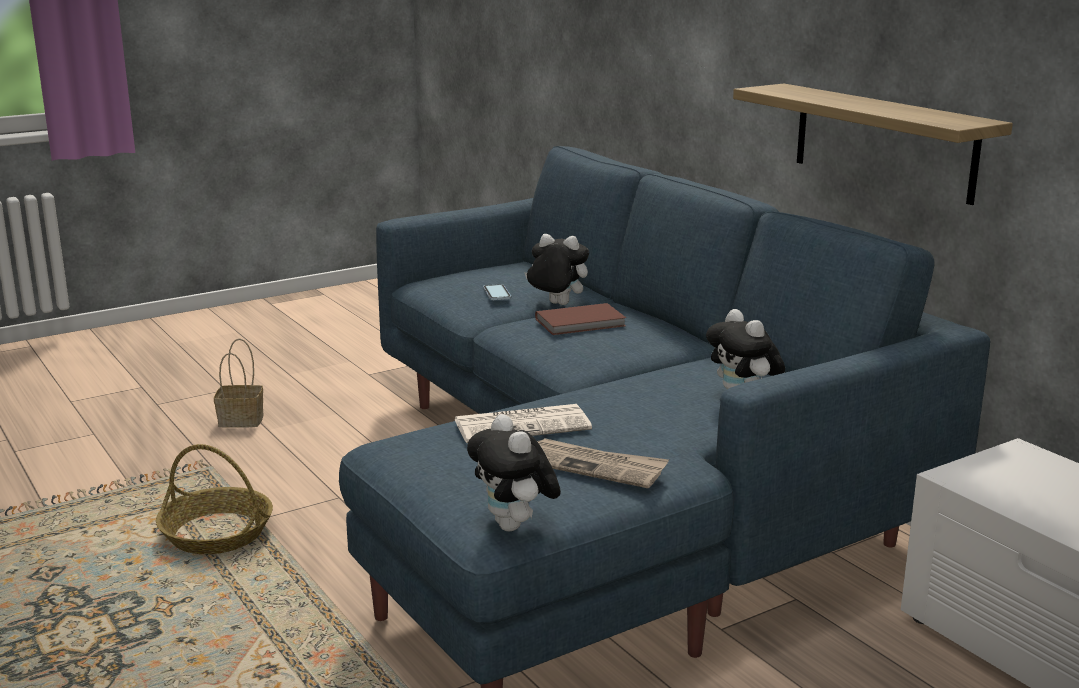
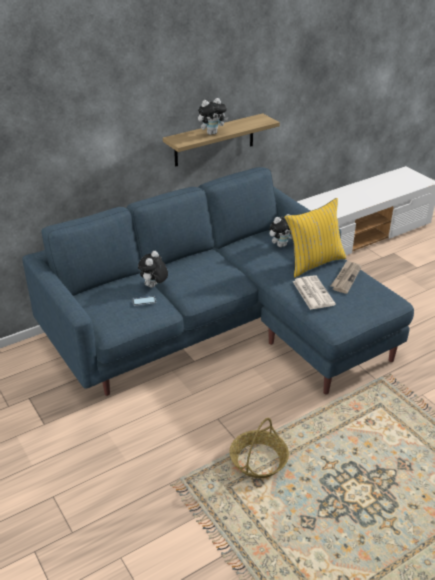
camera: 90 degrees left, 15 degrees up
basket [214,339,264,428] -> none
plush toy [467,414,561,532] -> plush toy moved to [198,98,228,135]
brown book [535,303,626,335] -> none
none -> yellow pillow [285,198,346,278]

